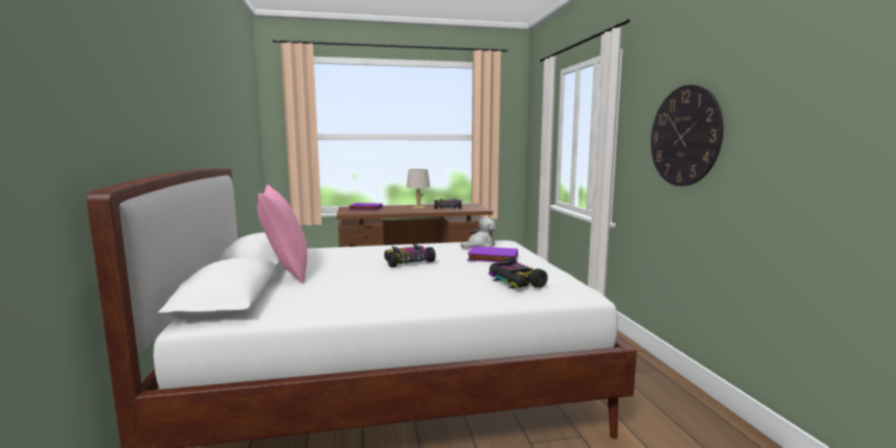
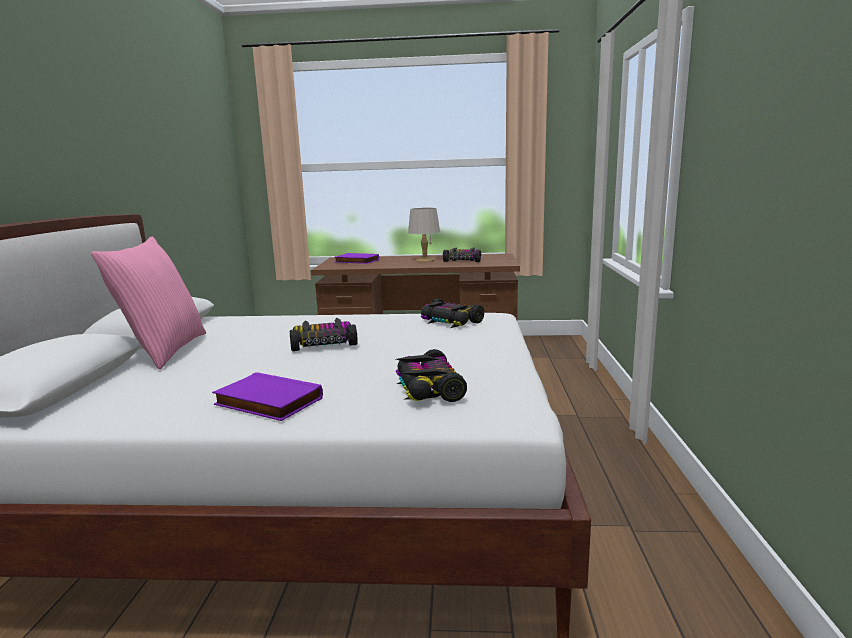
camera: 15 degrees right, 5 degrees up
plush toy [460,218,496,249] -> toy car [421,299,484,328]
purple book [467,246,518,262] -> purple book moved to [212,372,323,421]
wall clock [651,85,723,186] -> none

